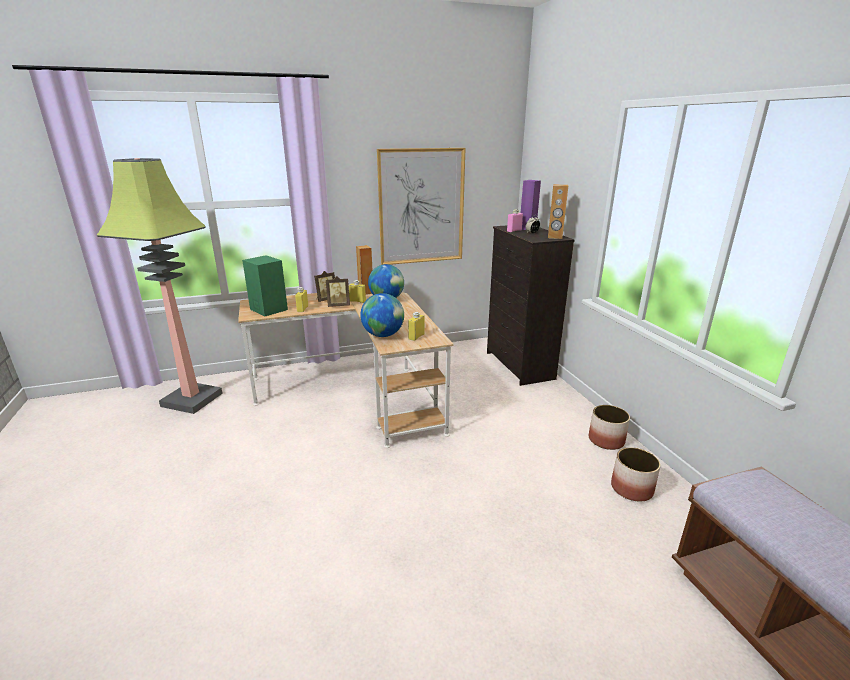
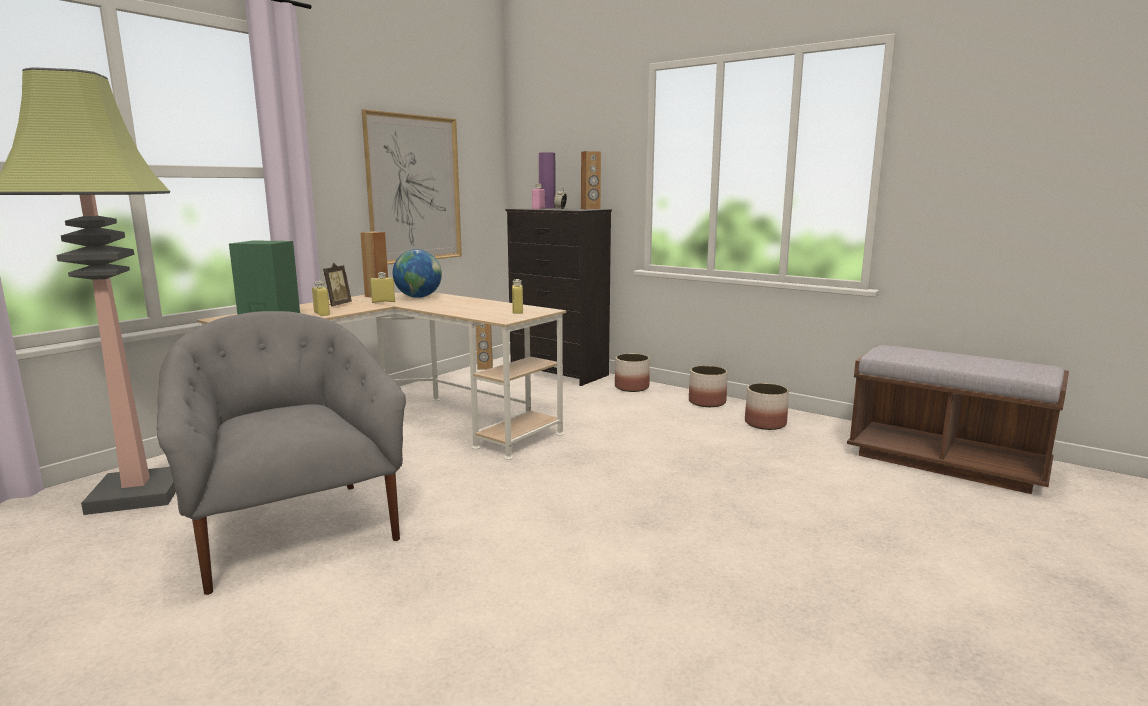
camera: 35 degrees left, 10 degrees down
picture frame [326,276,350,307] -> none
globe [360,293,404,337] -> none
none -> grey armchair [156,311,406,595]
none -> brown speaker [476,324,493,370]
none -> planter [615,353,650,392]

